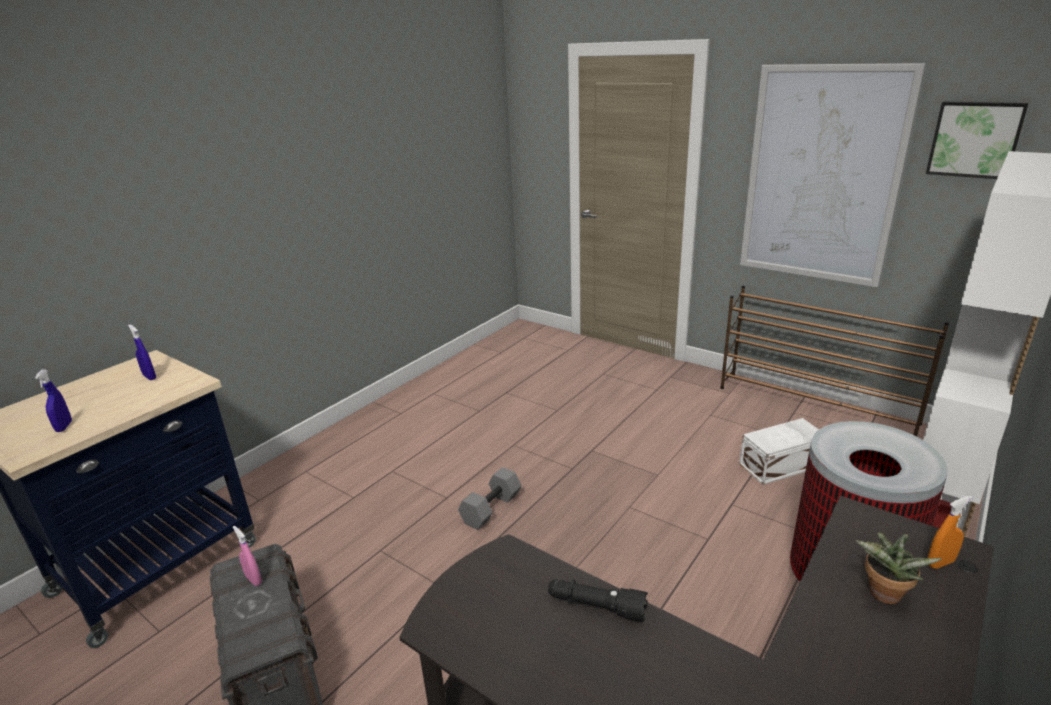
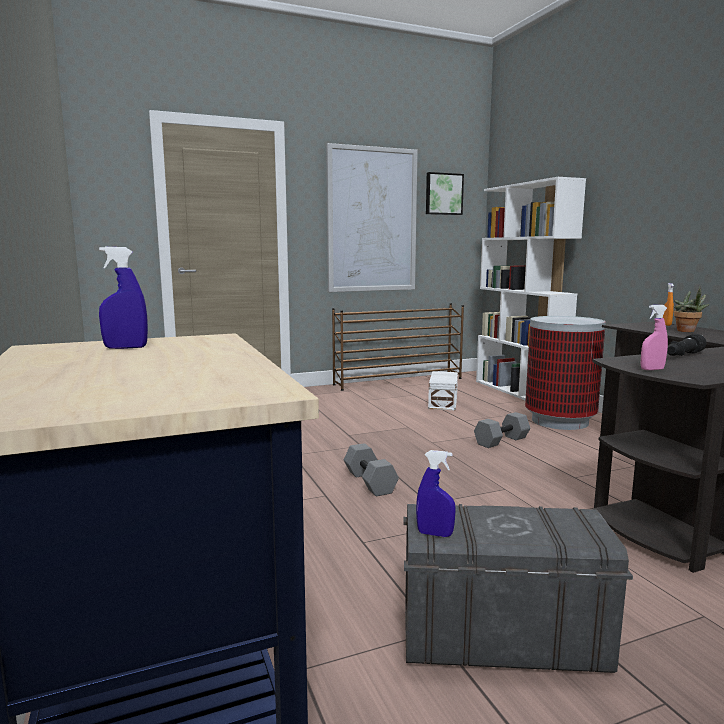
camera: 60 degrees left, 15 degrees down
blue spray bottle [35,369,72,432] -> blue spray bottle moved to [416,450,456,537]
pink spray bottle [233,526,262,586] -> pink spray bottle moved to [641,305,668,370]
none -> grey dumbbell [474,412,530,448]

